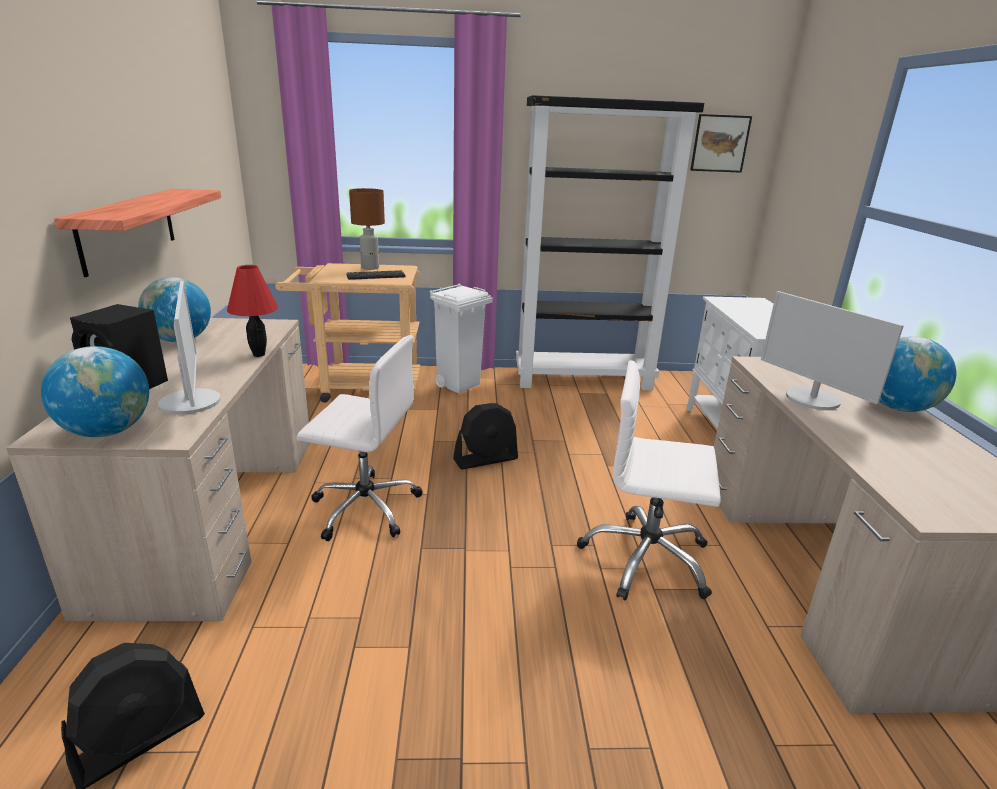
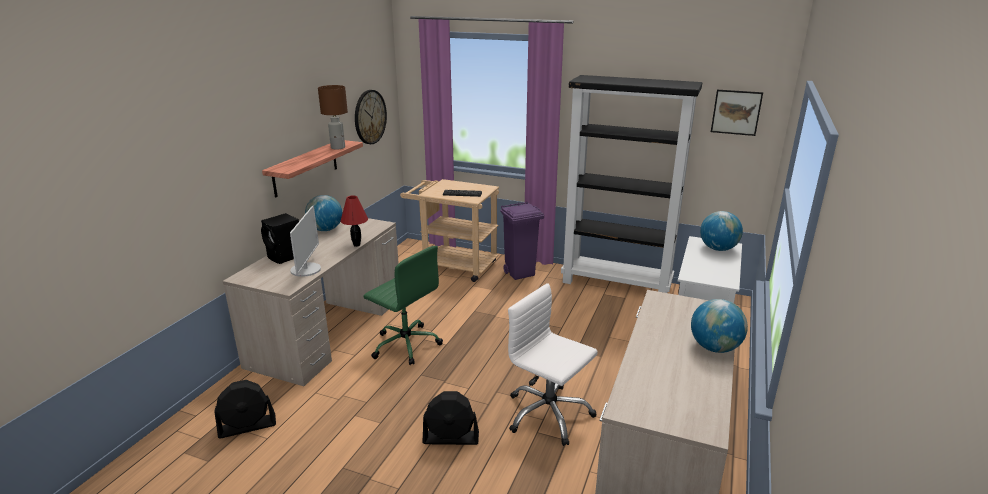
camera: 25 degrees right, 0 degrees up
globe [41,346,149,437] -> globe moved to [700,211,743,251]
white office chair [297,335,423,541] -> green office chair [363,246,443,365]
brown table lamp [349,188,385,270] -> brown table lamp moved to [318,85,348,150]
white trash can [430,284,493,393] -> purple trash can [500,201,544,280]
black fan [453,403,518,469] -> black fan moved to [422,391,479,445]
monitor [761,291,904,410] -> none
none -> wall clock [355,90,387,144]

